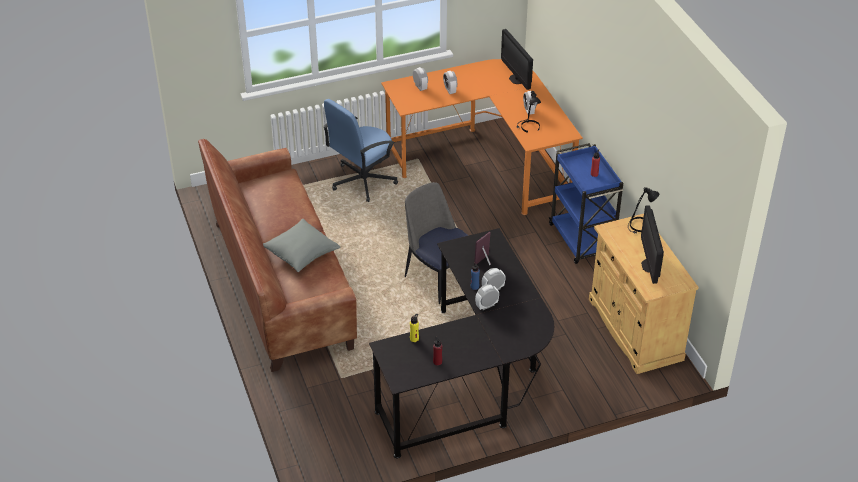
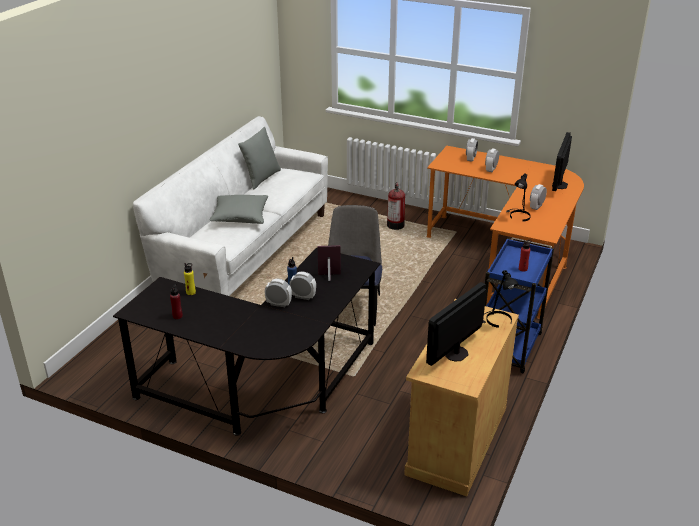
camera: 45 degrees right, 10 degrees down
brown sofa [198,139,357,372] -> white sofa [133,116,328,296]
blue office chair [323,99,398,202] -> fire extinguisher [387,182,405,230]
none -> grey pillow [238,127,281,190]

